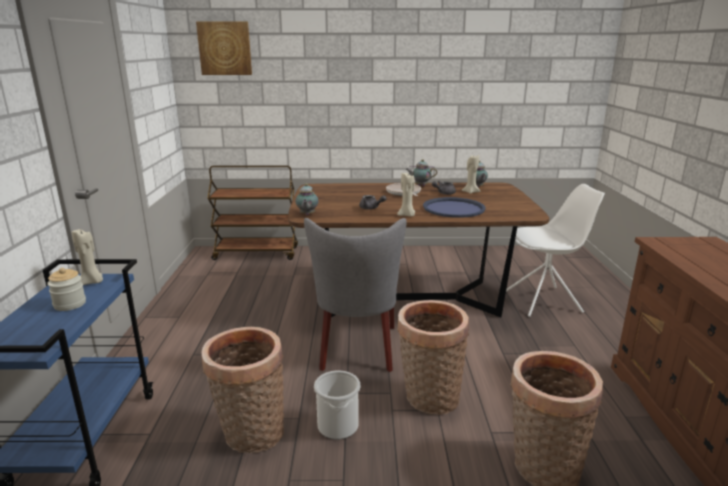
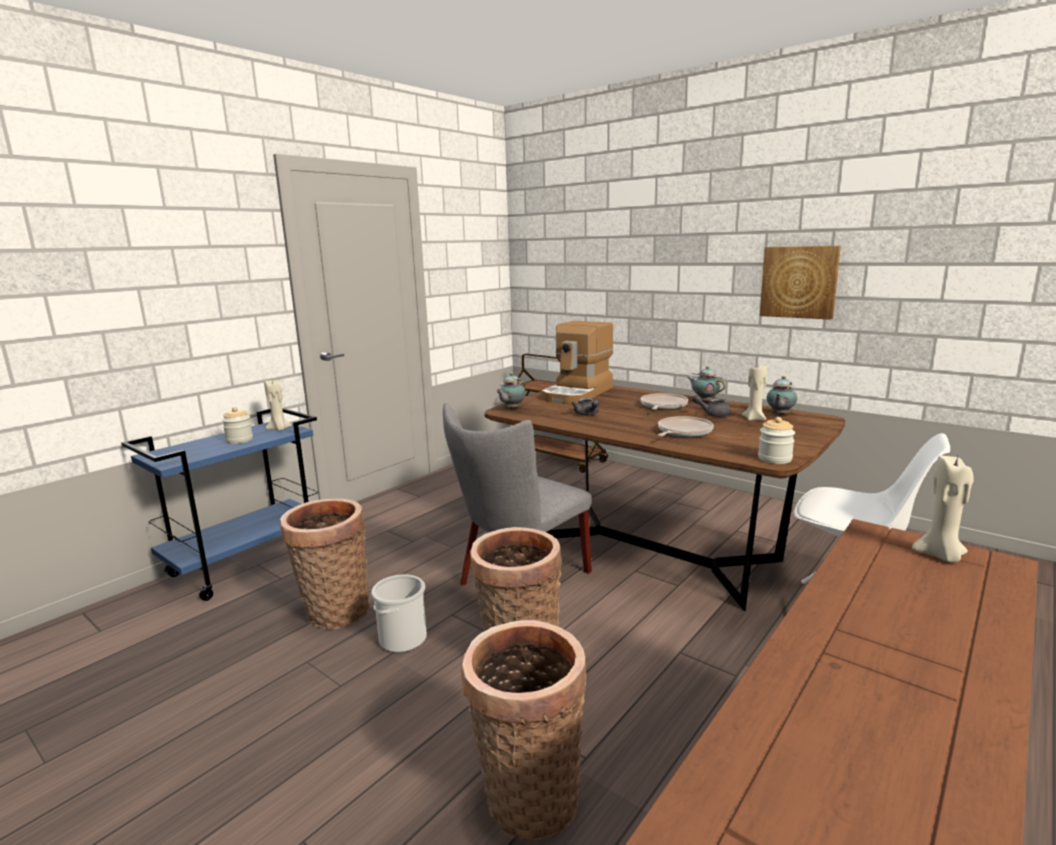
camera: 40 degrees right, 5 degrees down
picture [196,22,252,75] -> picture moved to [760,246,841,320]
beige candle [397,173,415,216] -> beige candle moved to [912,456,973,563]
blue tray [423,197,485,218] -> frying pan [658,416,714,438]
none -> coffee machine [542,321,613,404]
none -> jar [758,417,795,464]

